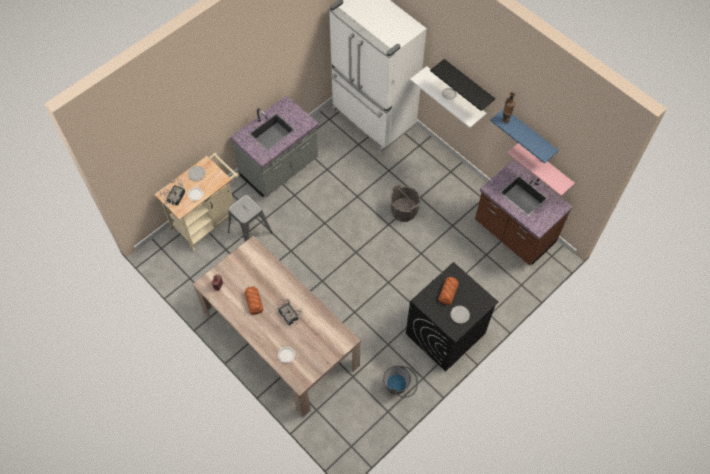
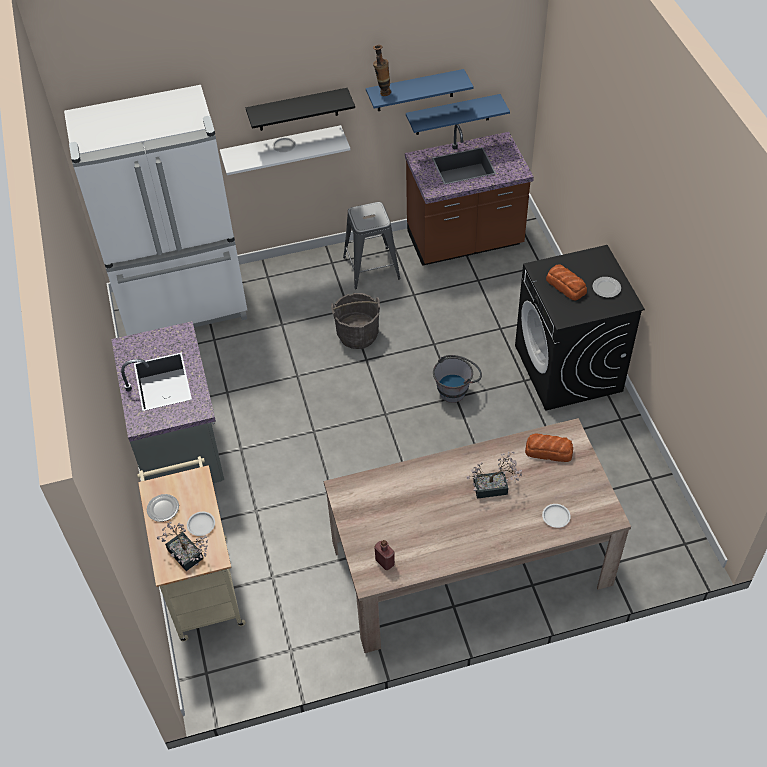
camera: 60 degrees left, 10 degrees down
grey stool [228,195,273,242] -> grey stool moved to [343,202,401,289]
bread [245,286,263,315] -> bread moved to [525,433,573,462]
grey bucket [383,366,418,398] -> grey bucket moved to [433,355,482,403]
pink shelf [507,143,575,196] -> blue shelf [406,94,510,135]

